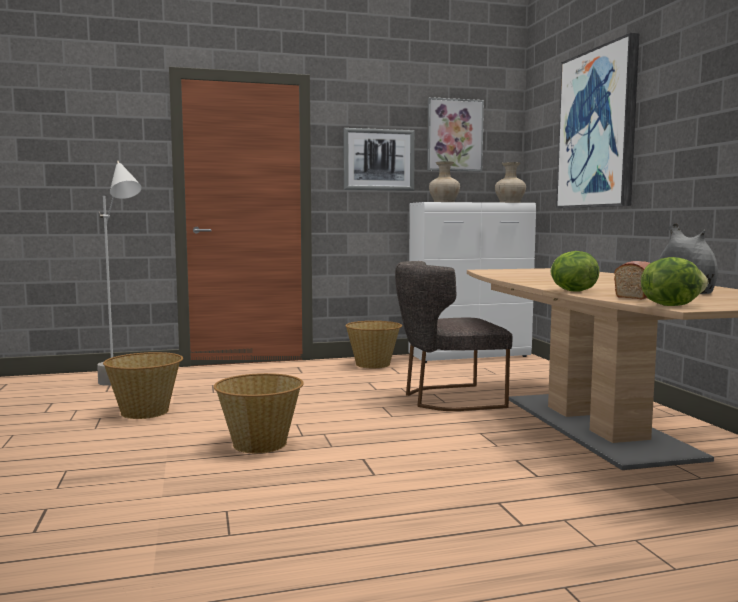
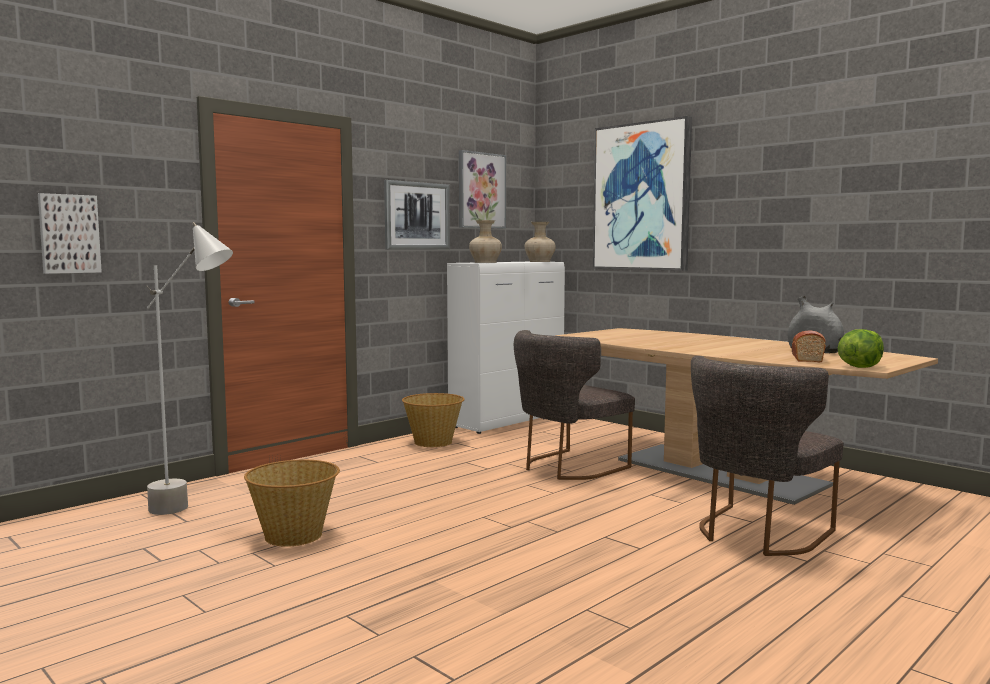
camera: 30 degrees left, 0 degrees up
basket [214,373,304,453] -> none
lettuce [550,251,599,292] -> none
none -> picture [38,193,102,274]
none -> grey chair [691,356,844,556]

